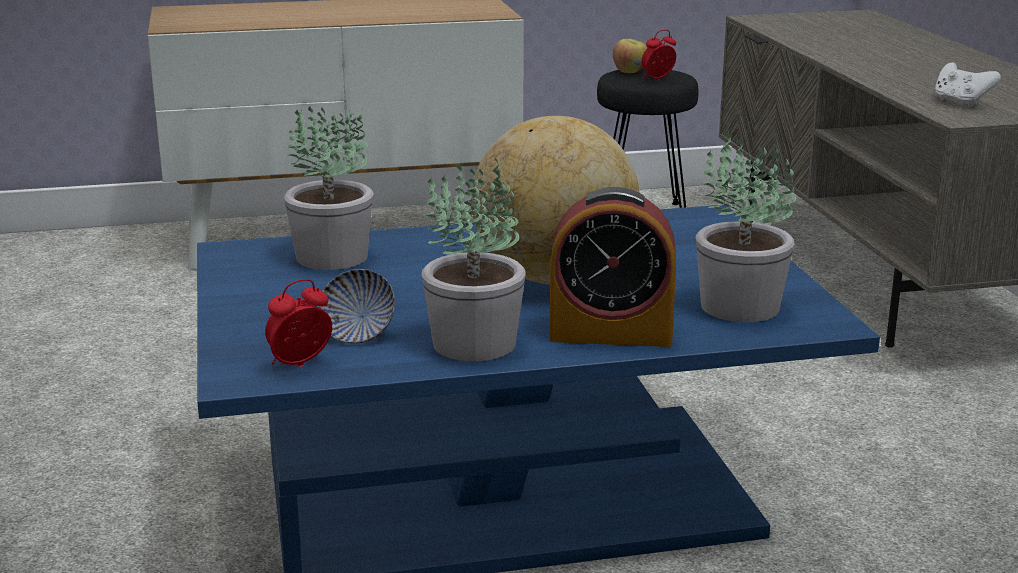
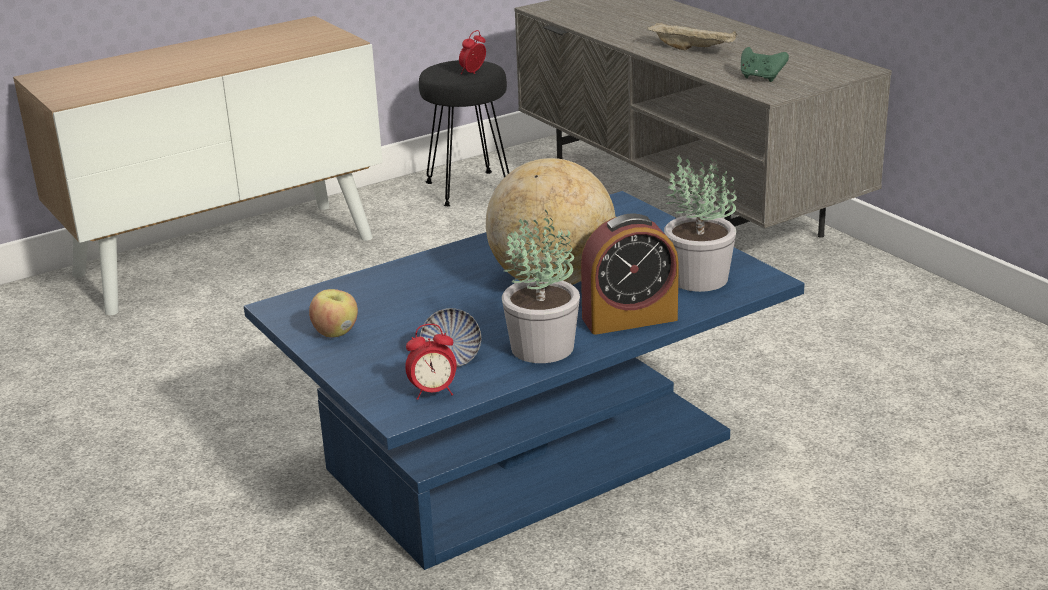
camera: 20 degrees left, 5 degrees up
alarm clock [265,279,332,367] -> alarm clock turned 135 degrees counterclockwise [405,324,457,400]
potted plant [284,106,373,270] -> none
apple [613,39,647,73] -> apple moved to [309,289,358,338]
white game controller [935,63,1001,107] -> green game controller [741,47,789,82]
none -> beige tray [647,23,737,50]

